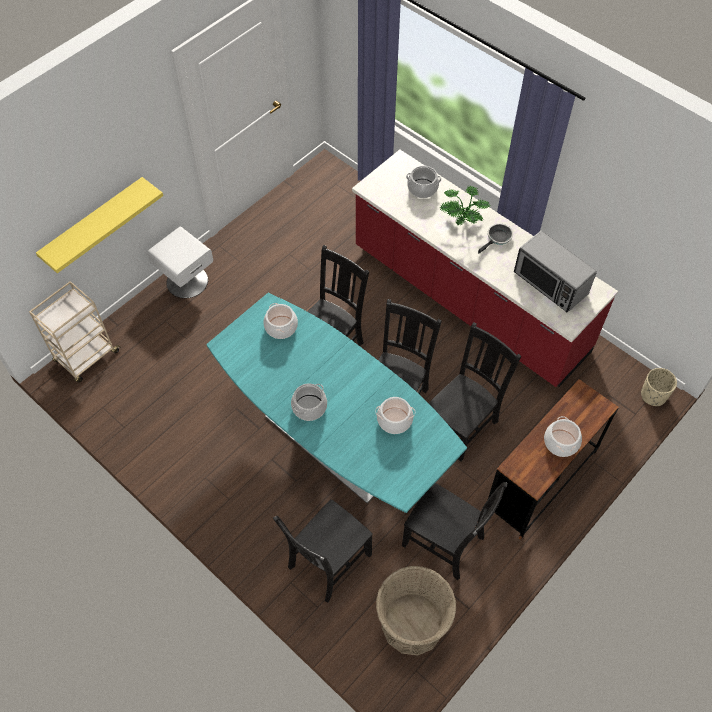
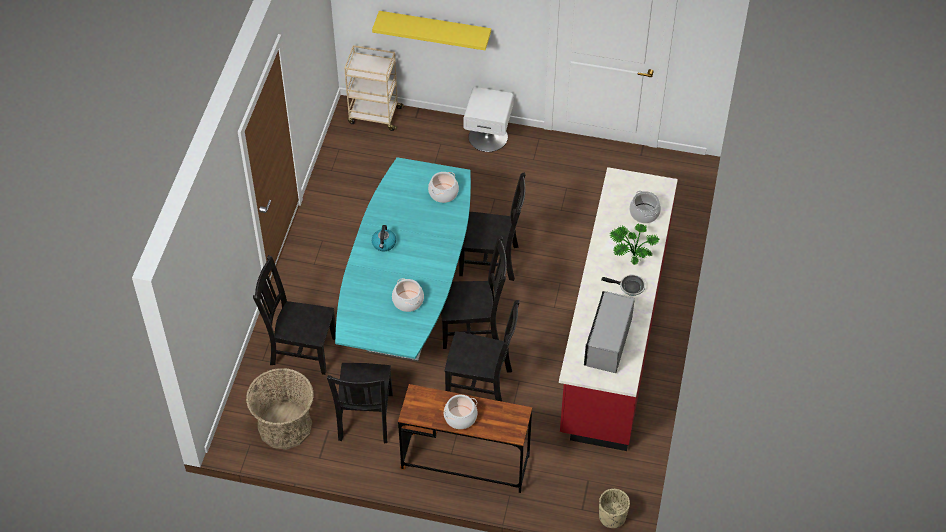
camera: 60 degrees right, 5 degrees down
cooking pot [291,384,327,421] -> kettle [372,225,396,251]

